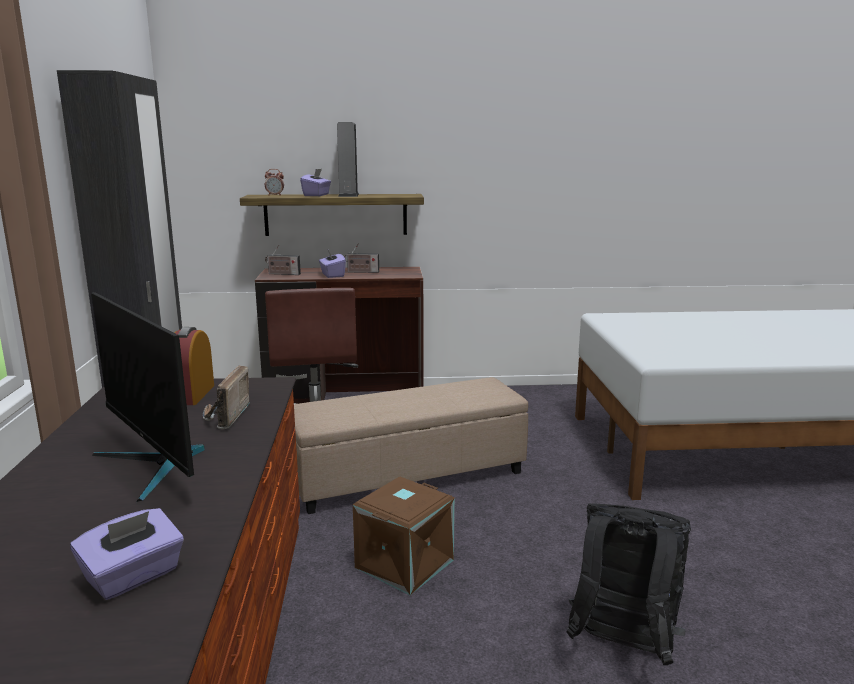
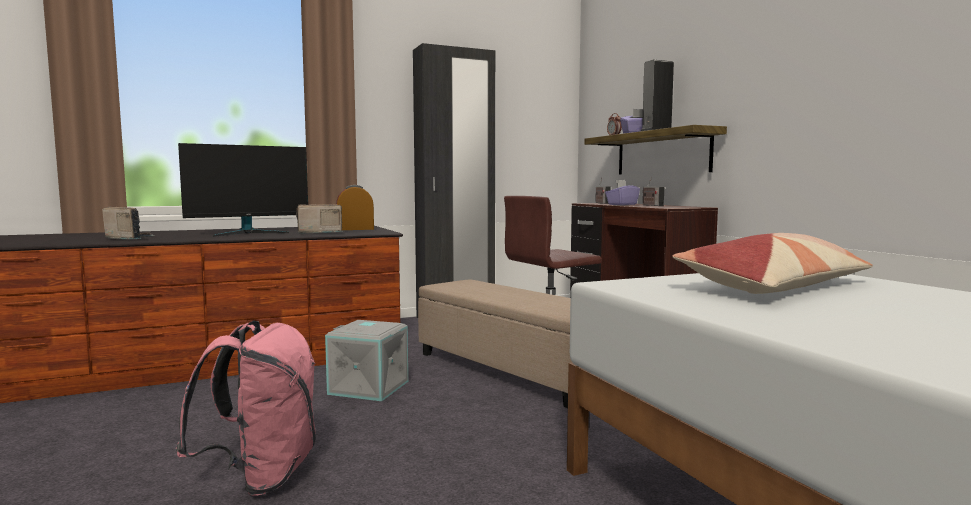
camera: 70 degrees right, 10 degrees down
purple tissue box [70,508,184,600] -> radio [102,207,155,239]
monitor [91,292,205,502] -> monitor turned 150 degrees counterclockwise [178,143,308,237]
brown storage box [353,476,455,595] -> grey storage box [325,320,408,401]
black backpack [567,503,691,665] -> pink backpack [176,321,316,496]
none -> pillow [672,233,873,294]

